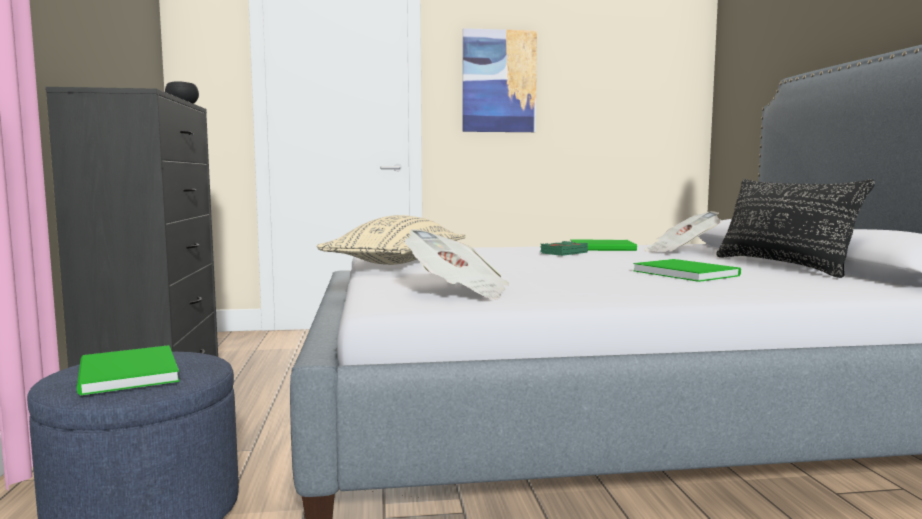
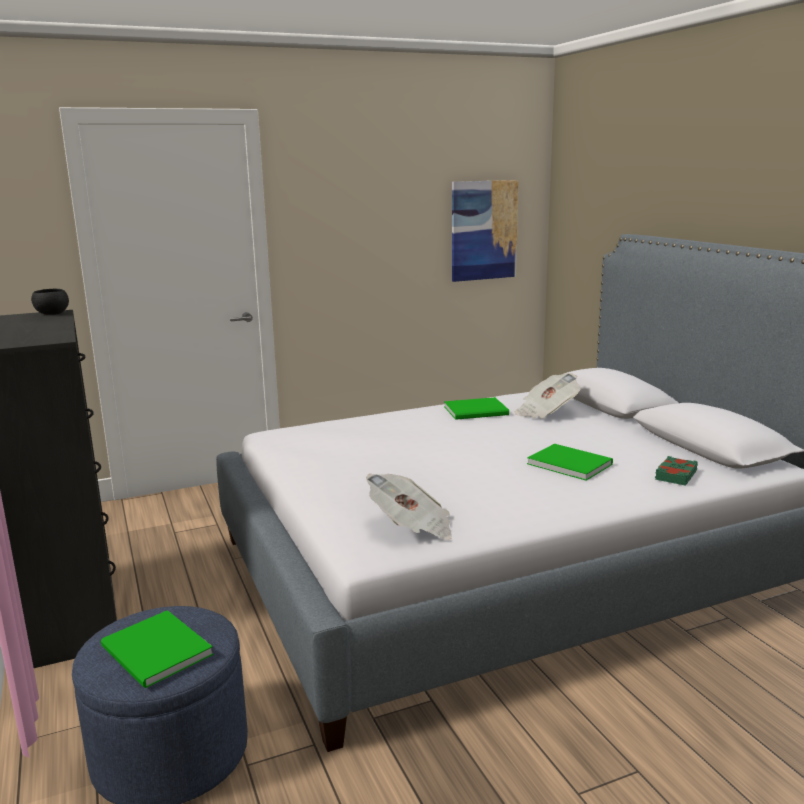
camera: 15 degrees left, 10 degrees up
beige pillow [317,215,465,265] -> none
picture [463,28,537,132] -> picture moved to [452,180,518,282]
green book [540,241,588,256] -> green book moved to [655,456,698,486]
black pillow [716,179,875,278] -> none

